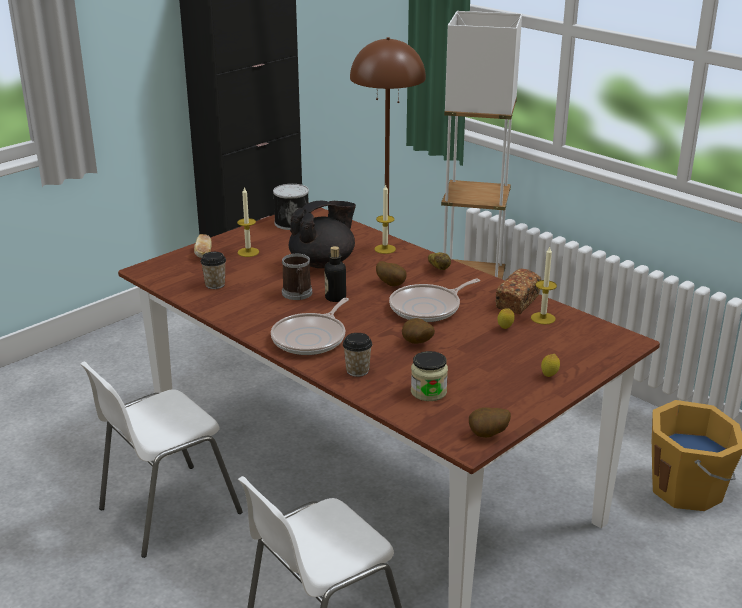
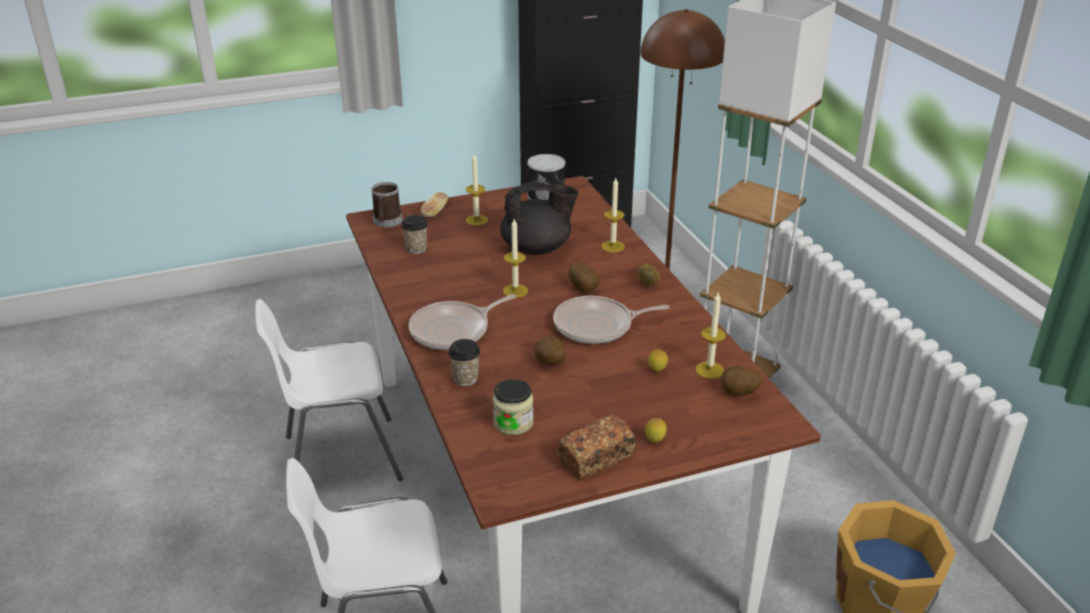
camera: 25 degrees right, 5 degrees up
mug [282,254,312,300] -> mug moved to [371,182,403,227]
bottle [324,246,346,302] -> candle [503,219,528,298]
potato [469,407,511,438] -> potato moved to [721,366,763,396]
bread [495,269,541,314] -> bread moved to [558,415,635,480]

